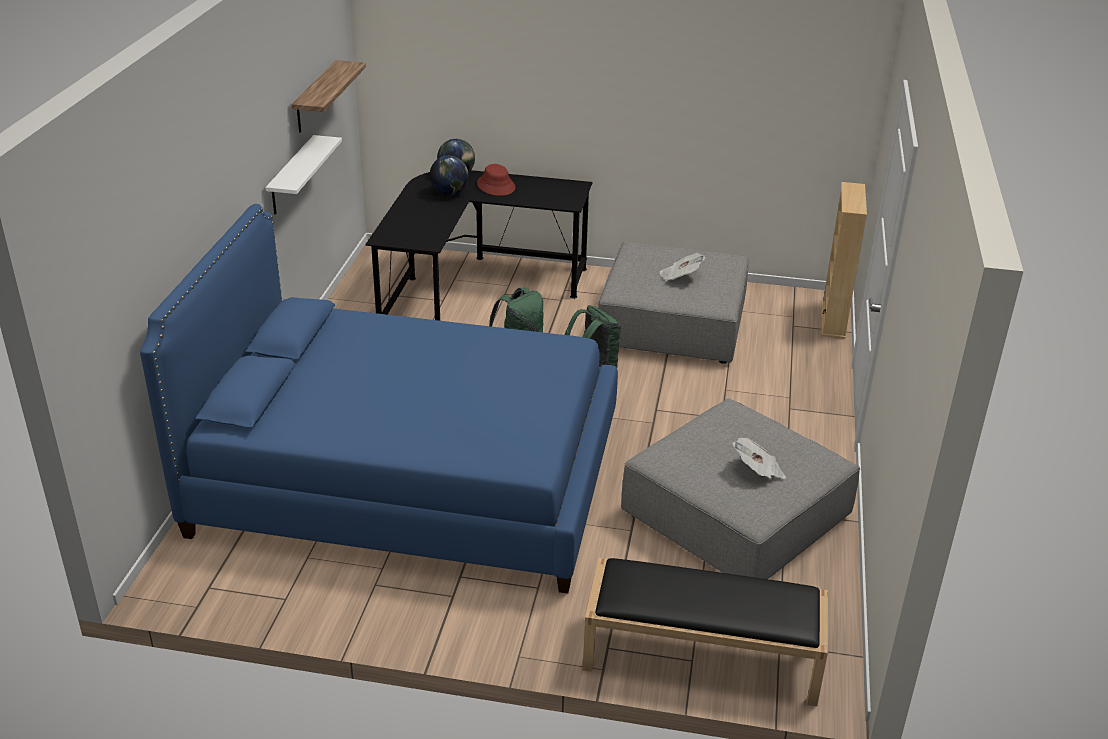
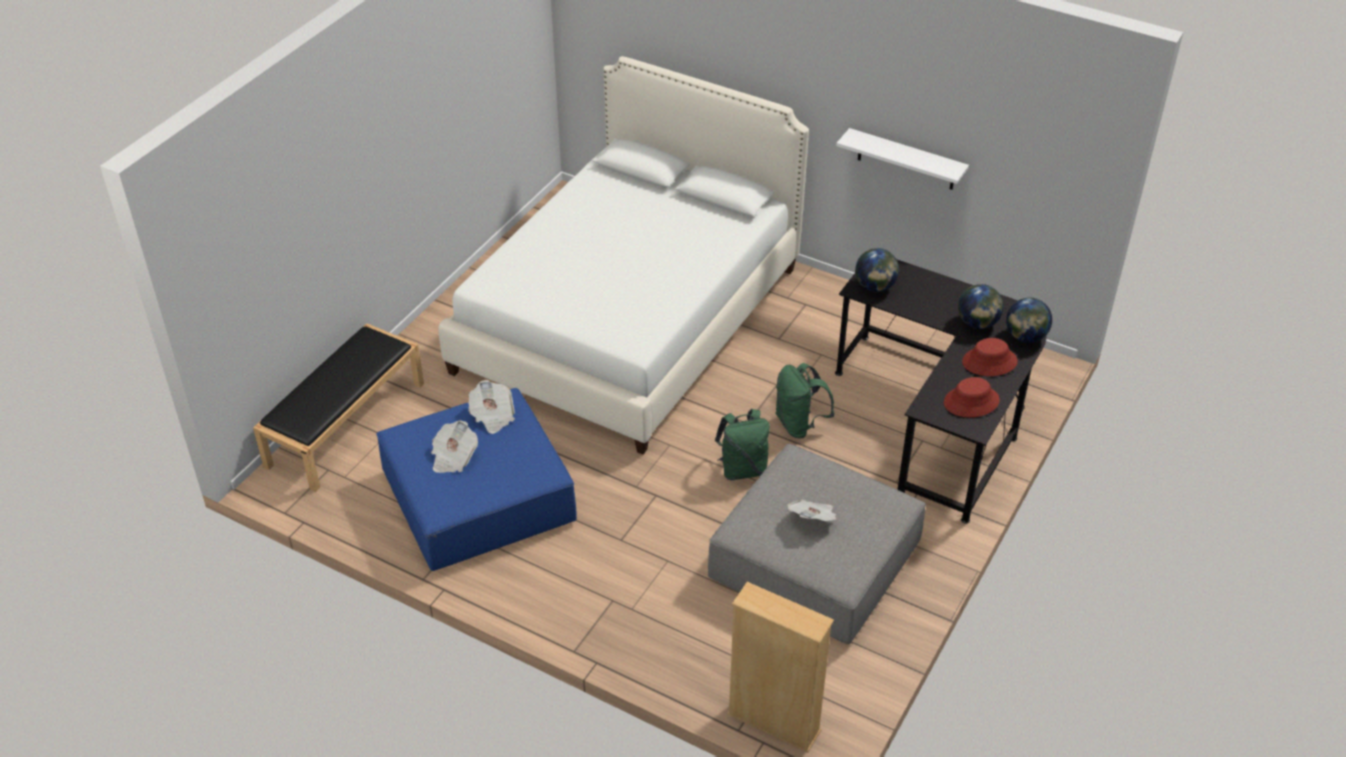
camera: 110 degrees right, 10 degrees up
blue bed [140,204,618,594] -> white bed [439,56,809,455]
shelf [291,60,366,133] -> none
grey ottoman [621,399,860,579] -> blue ottoman [376,388,577,571]
none -> newspaper [468,380,515,434]
none -> globe [855,248,899,292]
none -> red hat [944,377,1000,418]

